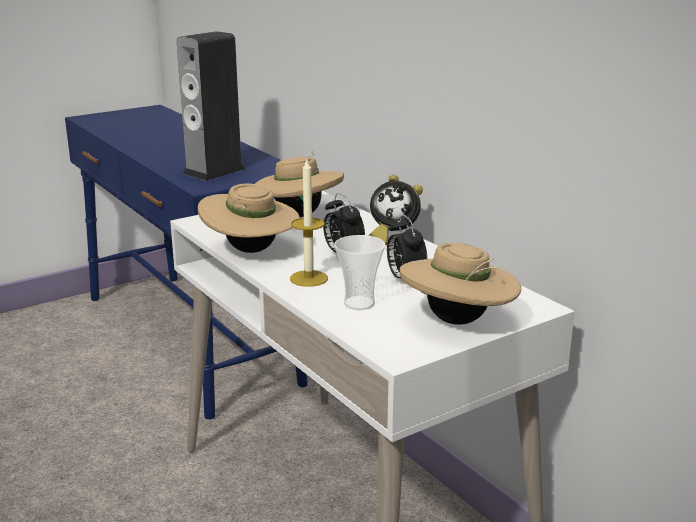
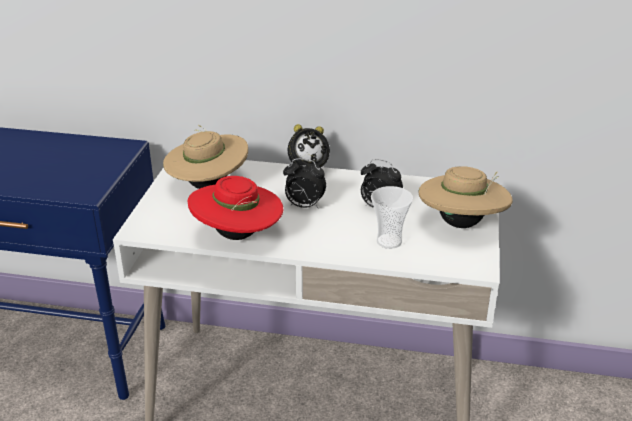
camera: 45 degrees left, 10 degrees up
speaker [177,31,245,181] -> none
beige hat [198,184,300,253] -> red hat [188,176,283,240]
candle [290,160,328,287] -> none

